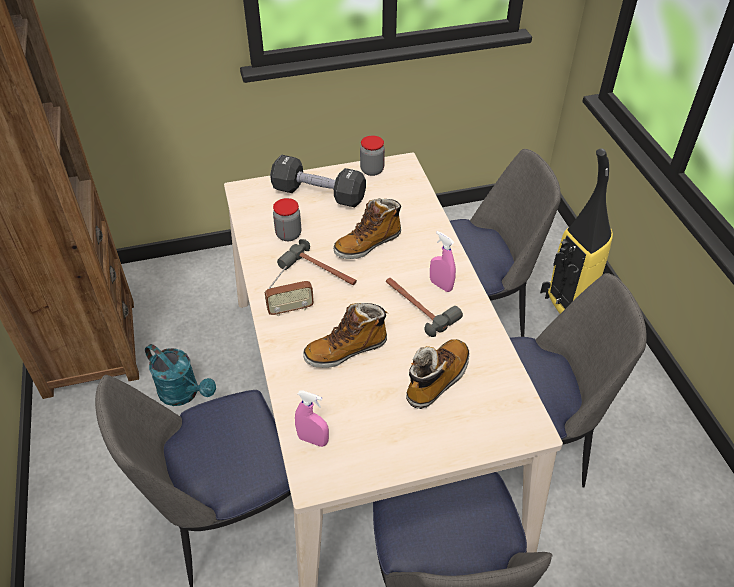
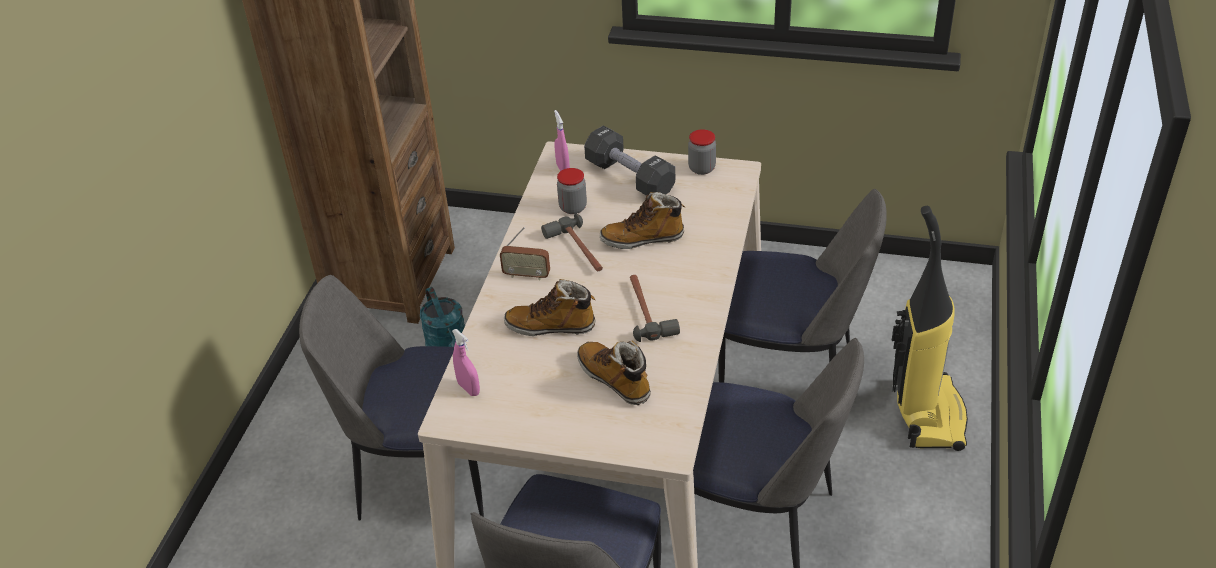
camera: 30 degrees right, 5 degrees down
boot [406,339,469,409] -> boot turned 105 degrees counterclockwise [577,341,651,405]
pink spray bottle [430,231,456,292] -> pink spray bottle moved to [554,110,570,171]

